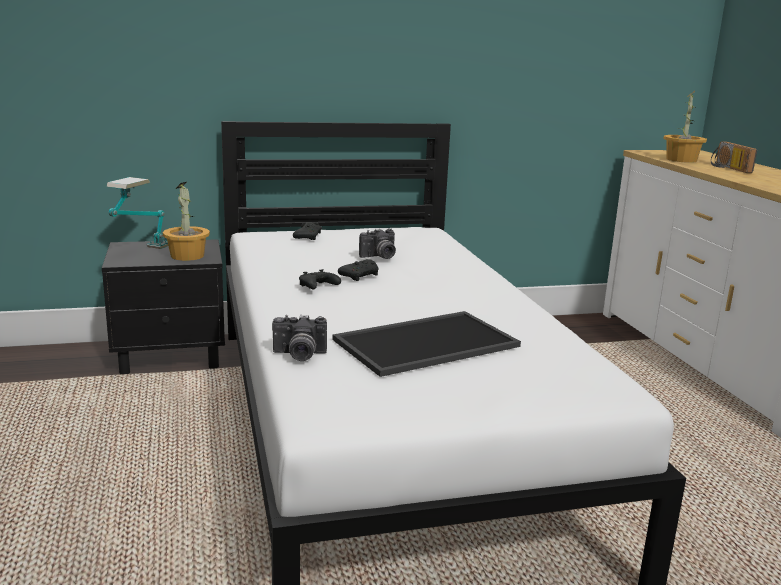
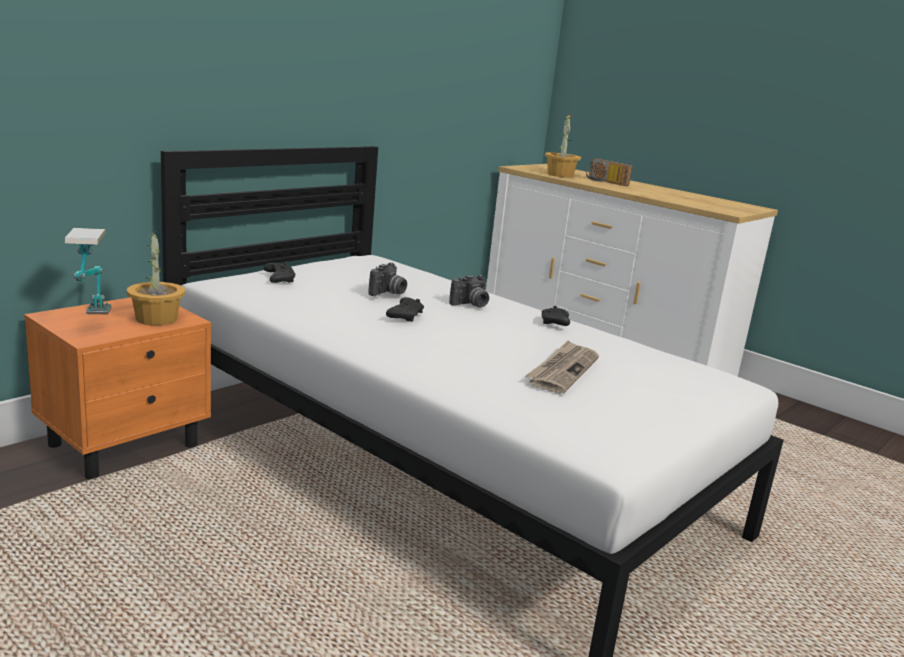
camera: 35 degrees left, 0 degrees up
black nightstand [102,239,225,374] -> orange nightstand [24,298,211,479]
camera [272,315,327,361] -> camera moved to [449,275,489,307]
black game controller [299,269,341,289] -> black game controller moved to [542,306,570,326]
tray [332,311,521,377] -> newspaper [525,340,599,394]

